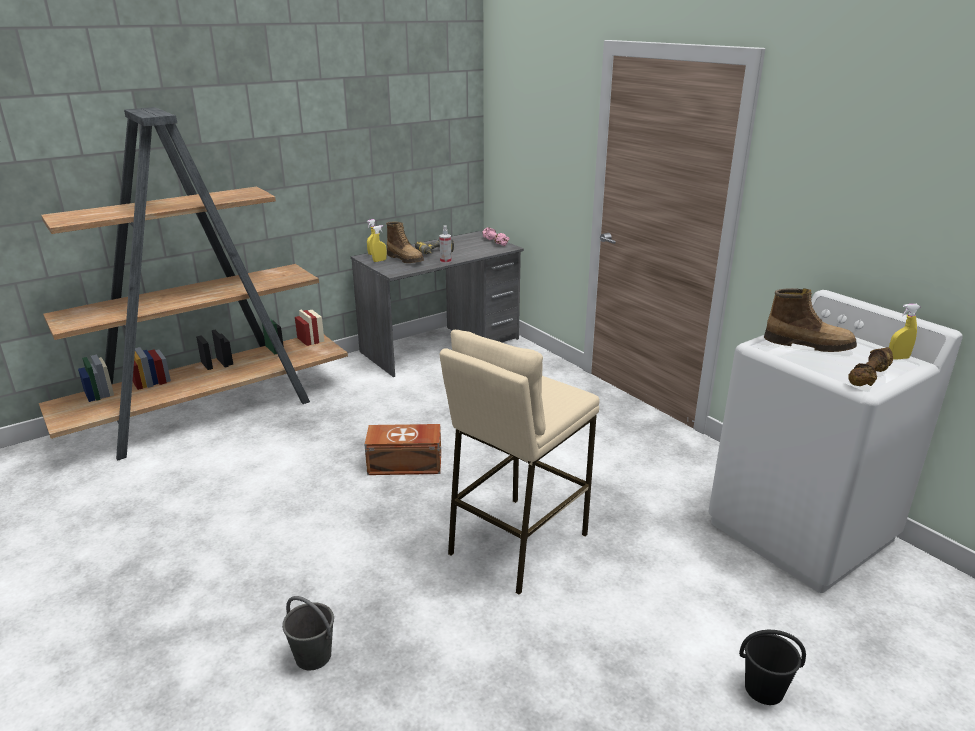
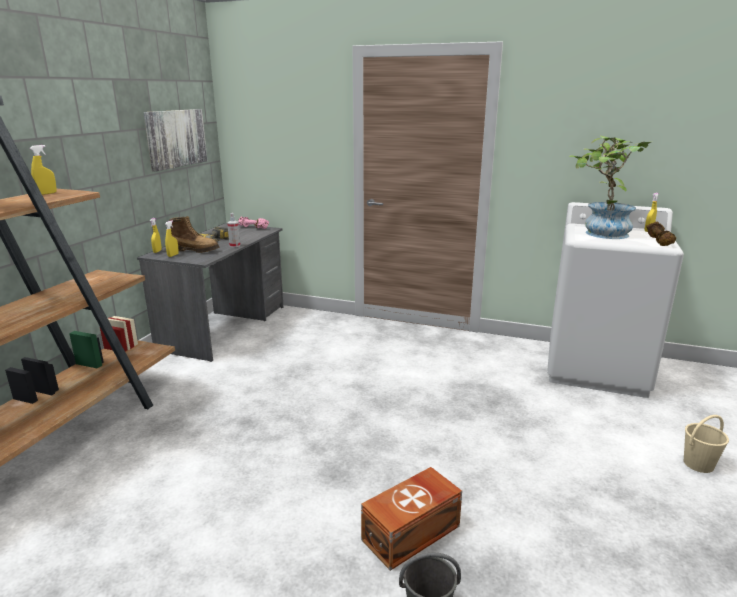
camera: 35 degrees left, 5 degrees down
brown storage box [364,424,441,475] -> brown storage box moved to [361,467,462,571]
beige stool [440,330,600,595] -> none
black bucket [739,630,806,705] -> beige bucket [684,415,729,473]
boot [764,288,857,352] -> potted plant [570,136,651,239]
none -> yellow spray bottle [30,145,57,195]
none -> picture [143,109,207,171]

